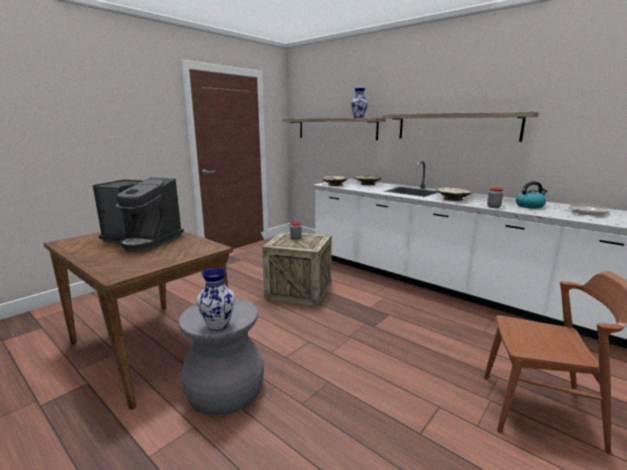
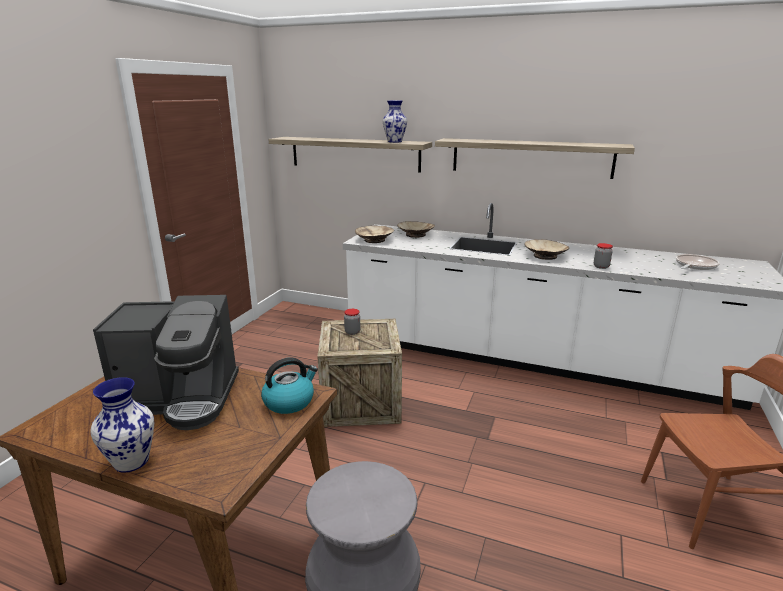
camera: 20 degrees left, 5 degrees up
vase [197,268,235,331] -> vase moved to [90,377,154,473]
kettle [516,181,547,209] -> kettle moved to [261,357,318,414]

